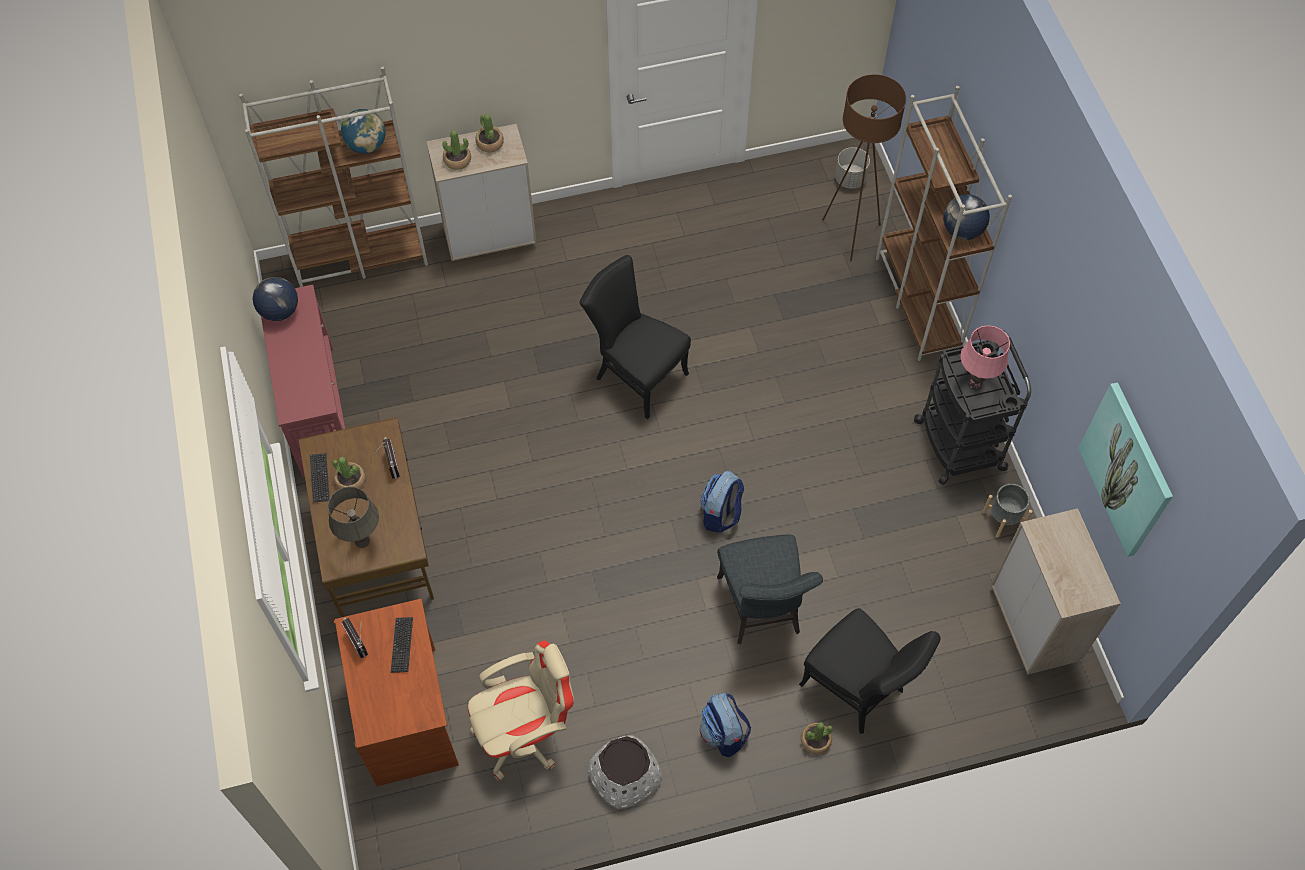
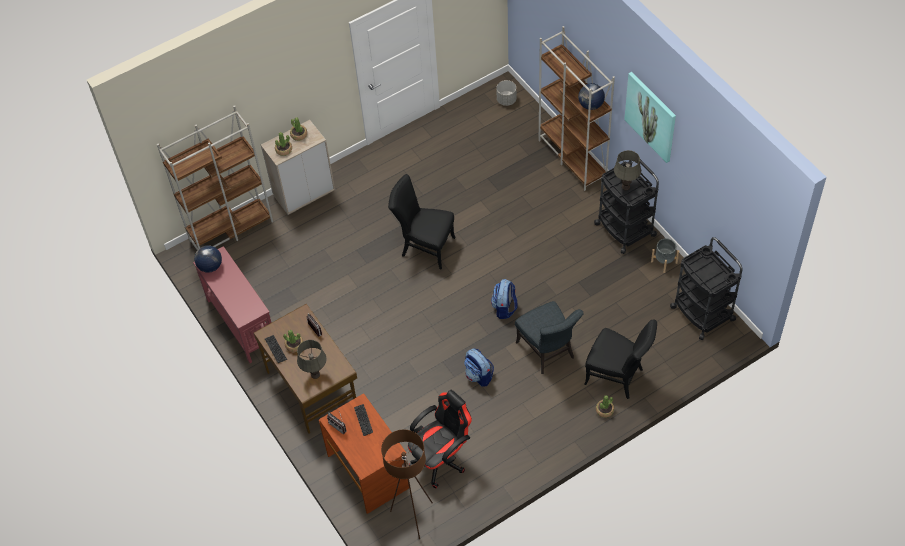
camera: 15 degrees left, 5 degrees down
globe [341,109,385,154] -> none
beige office chair [468,641,574,781] -> black office chair [408,390,472,488]
white planter [588,735,662,809] -> none
backpack [700,693,751,757] -> backpack moved to [464,348,494,387]
brown floor lamp [822,74,906,261] -> brown floor lamp moved to [381,430,433,539]
pink table lamp [960,325,1010,389] -> grey table lamp [614,150,641,190]
beige cabinet [991,508,1121,675] -> black cart [670,237,743,340]
picture [1078,382,1173,557] -> picture moved to [624,72,676,163]

